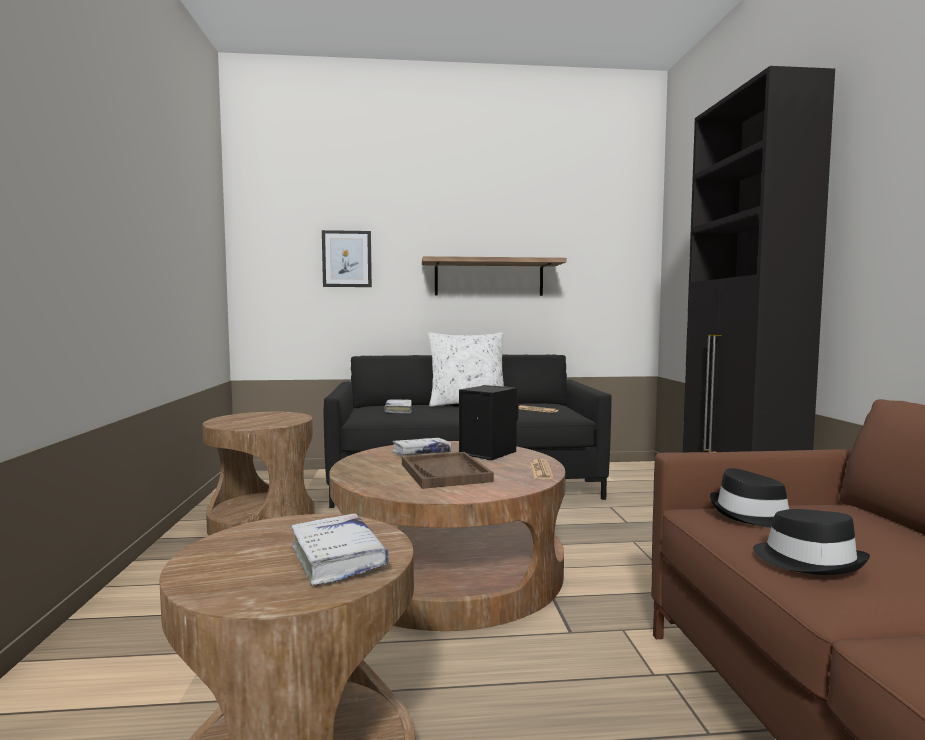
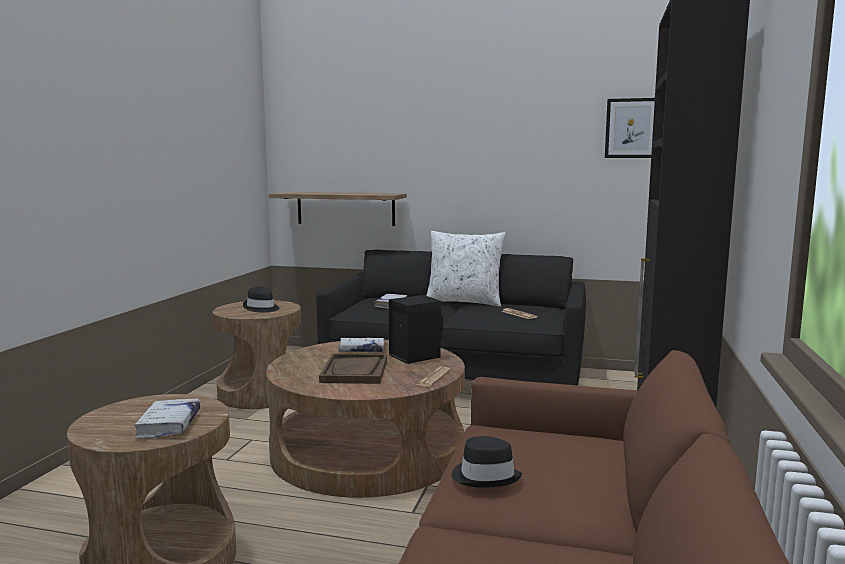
camera: 20 degrees right, 5 degrees up
picture [322,230,372,287] -> picture moved to [605,98,655,158]
shelf [422,256,567,296] -> shelf moved to [269,192,407,226]
black hat [710,468,789,528] -> black hat moved to [243,287,279,312]

